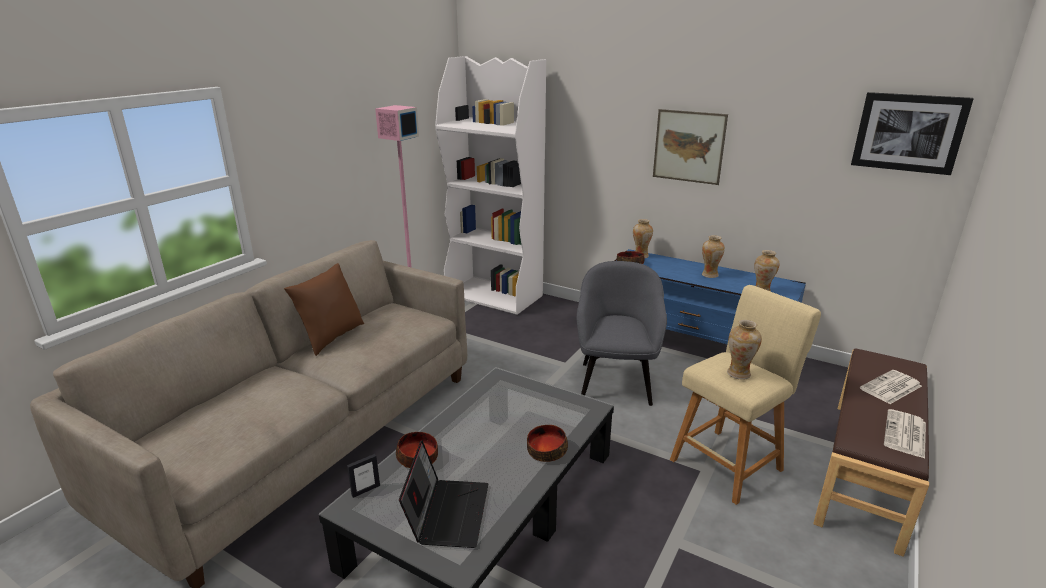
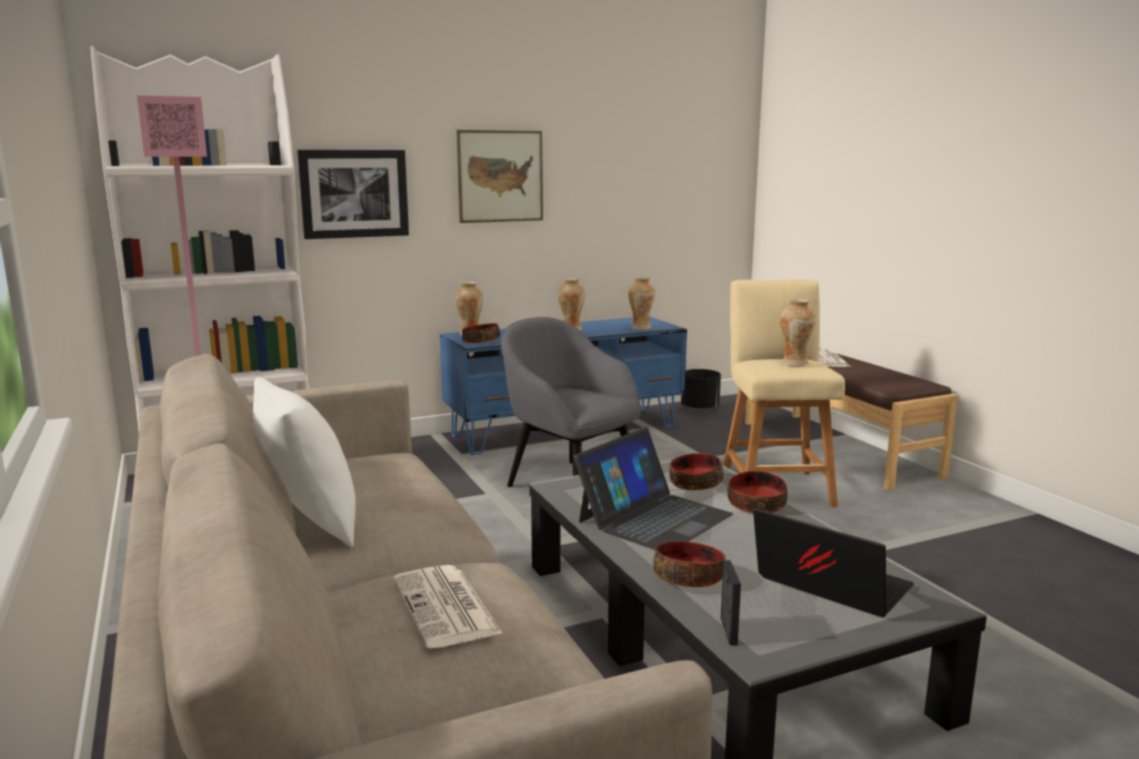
camera: 55 degrees left, 10 degrees down
brown pillow [284,263,364,356] -> white pillow [253,377,356,547]
picture [851,92,974,175] -> picture moved to [297,150,409,239]
newspaper [884,409,926,459] -> newspaper moved to [393,565,503,648]
none -> laptop [574,427,733,550]
none -> bowl [670,453,724,490]
none -> black planter [681,369,721,411]

